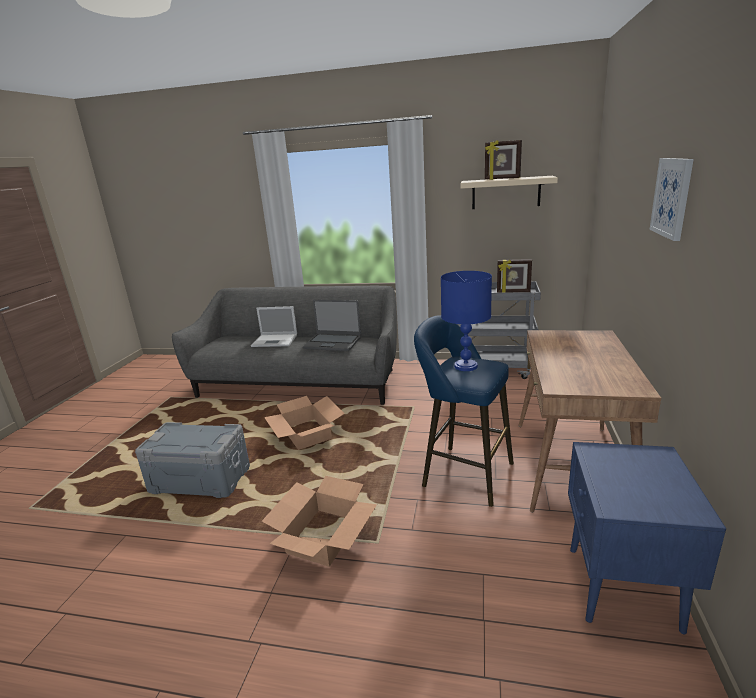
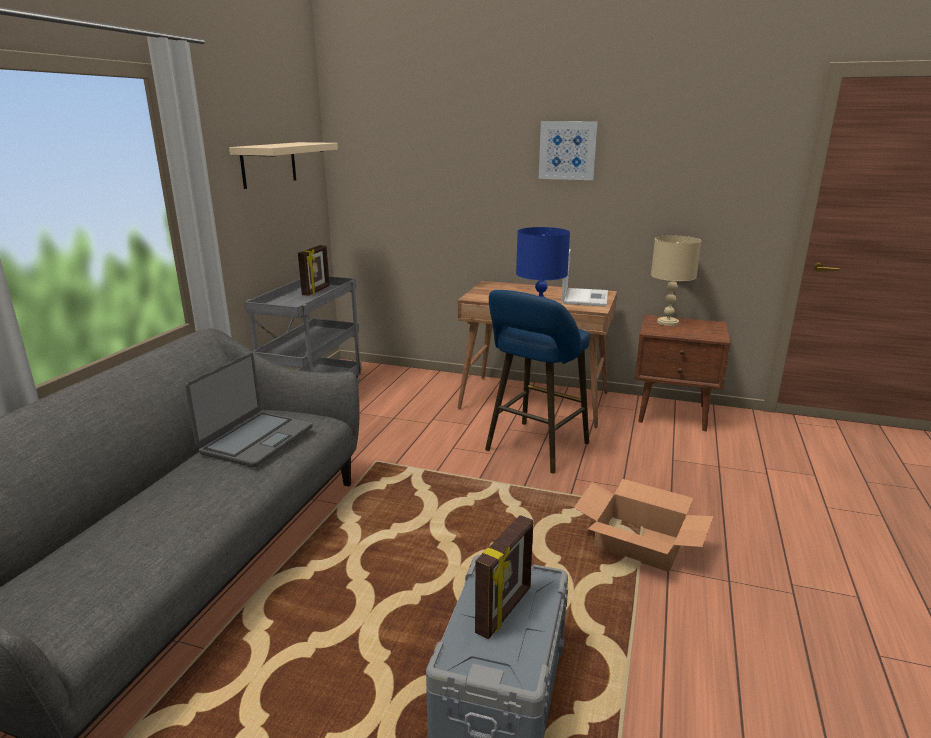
camera: 85 degrees left, 0 degrees up
laptop [251,306,297,347] -> laptop moved to [561,249,608,307]
cardboard box [264,396,345,450] -> none
picture frame [485,140,522,180] -> picture frame moved to [475,515,533,639]
blue nightstand [568,442,726,635] -> brown nightstand [635,315,730,431]
none -> beige table lamp [651,235,701,326]

